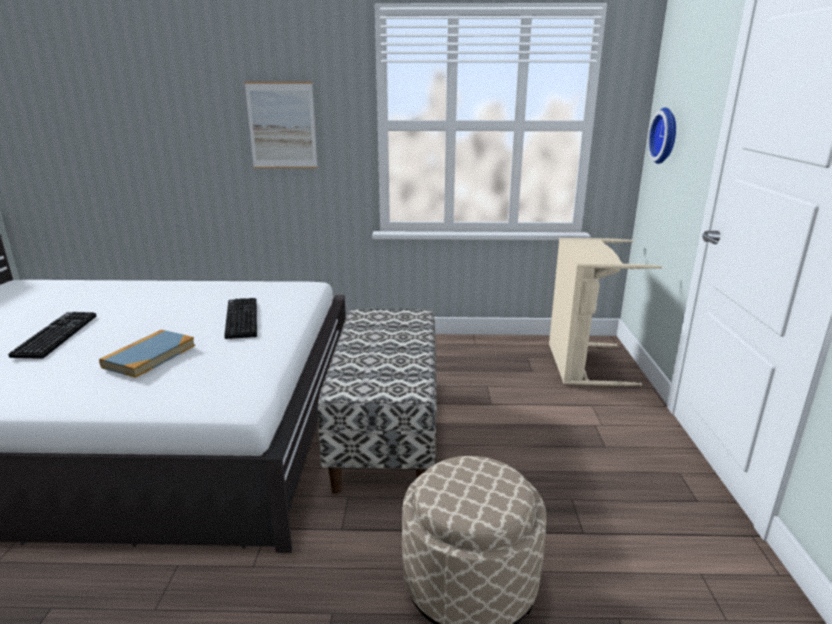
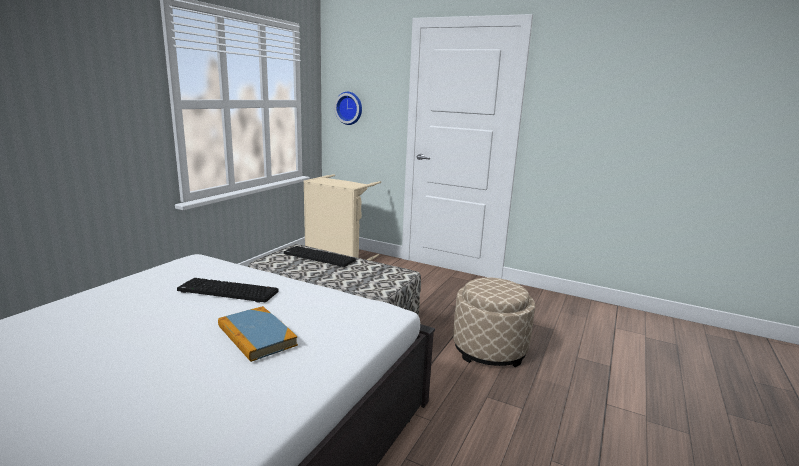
camera: 65 degrees left, 5 degrees down
keyboard [8,312,96,359] -> keyboard moved to [284,246,356,267]
picture [244,82,318,168] -> none

